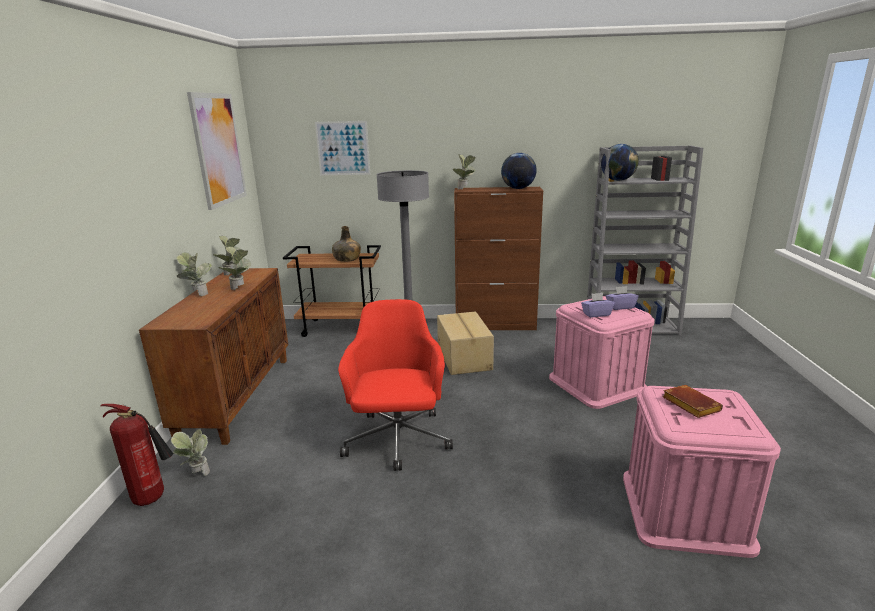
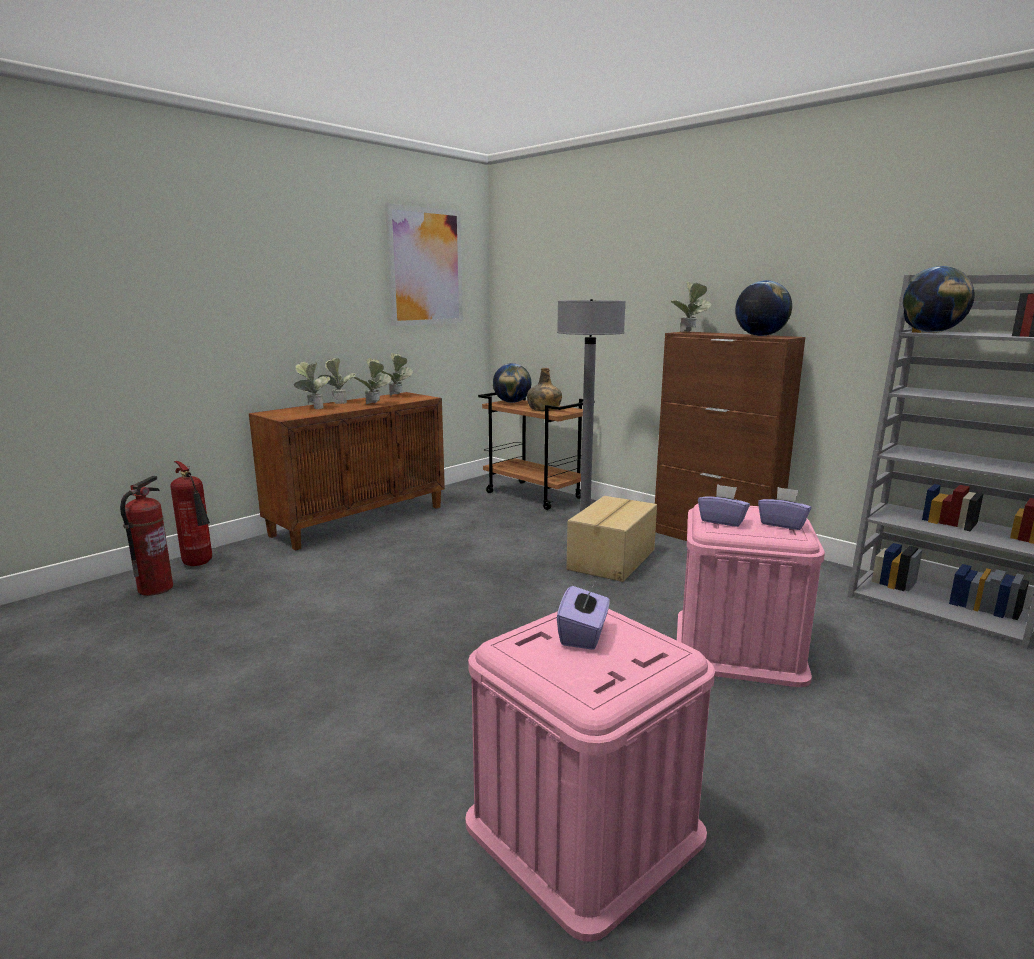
camera: 40 degrees right, 5 degrees down
potted plant [171,429,210,476] -> potted plant moved to [294,362,330,410]
picture [315,121,370,175] -> none
red office chair [338,299,453,471] -> none
brown book [662,385,723,418] -> purple tissue box [557,583,610,650]
none -> fire extinguisher [120,476,173,596]
none -> globe [493,363,531,403]

